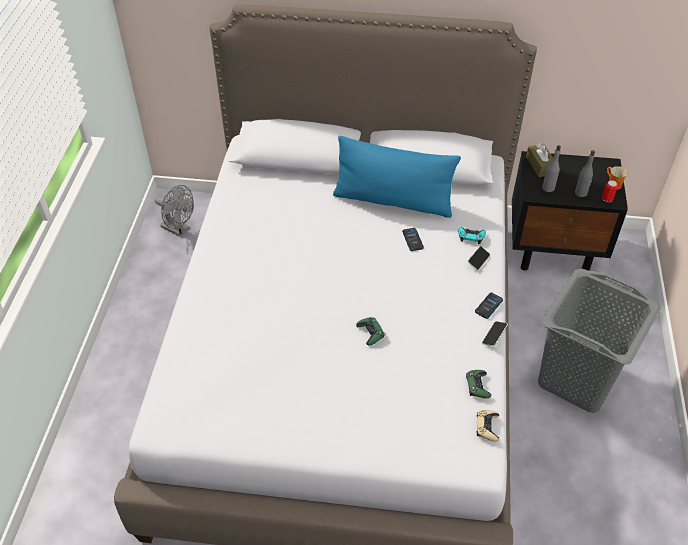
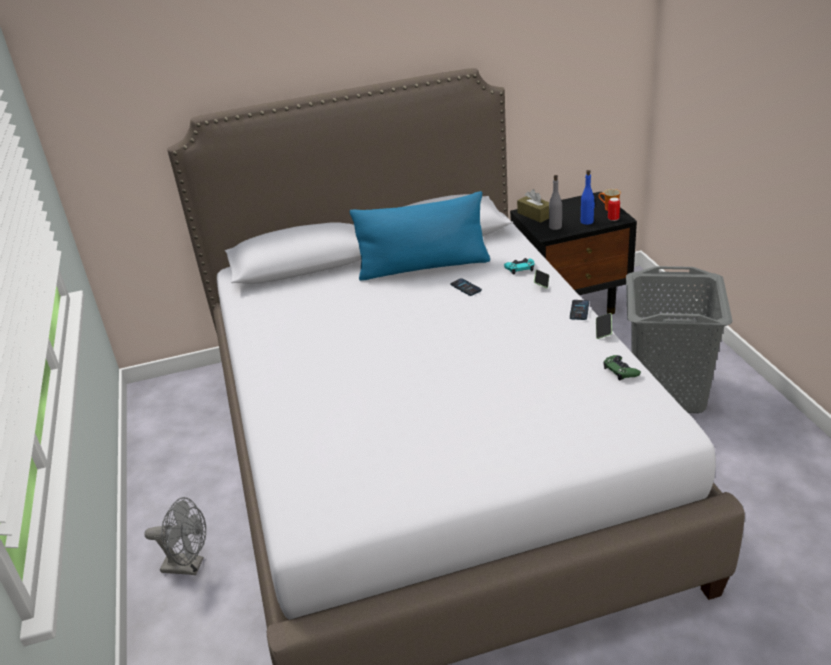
camera: 20 degrees left, 15 degrees down
grey fan [155,185,194,236] -> grey fan moved to [145,497,206,575]
green game controller [356,317,385,346] -> none
beige game controller [476,410,499,442] -> none
grey bottle [575,150,595,197] -> blue bottle [581,170,595,225]

